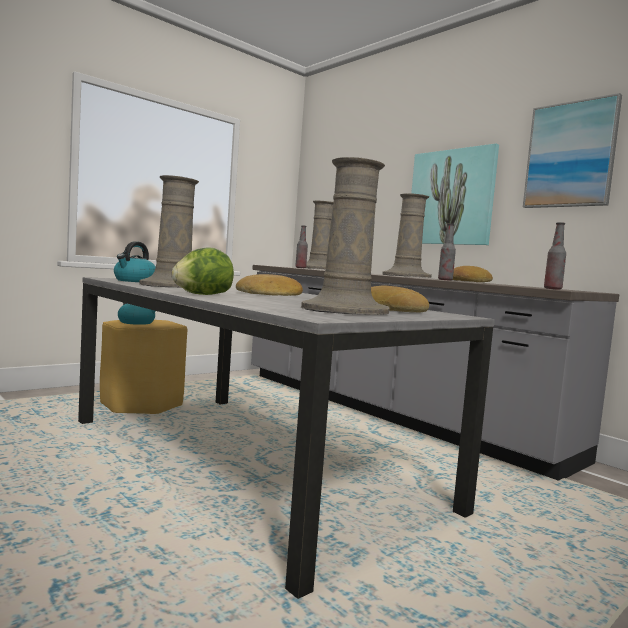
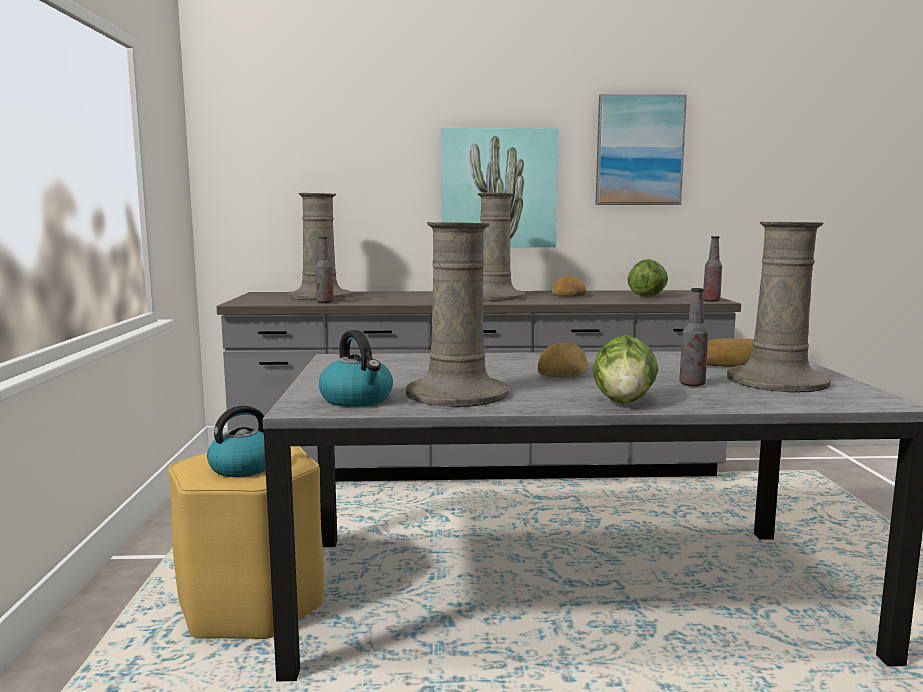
camera: 50 degrees left, 5 degrees up
bottle [438,224,456,281] -> bottle moved to [679,288,708,387]
none -> lettuce [627,259,668,297]

